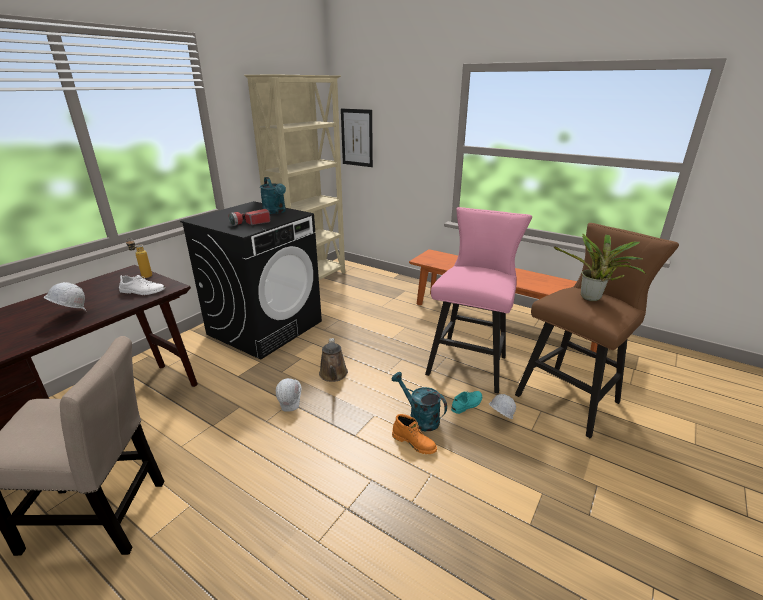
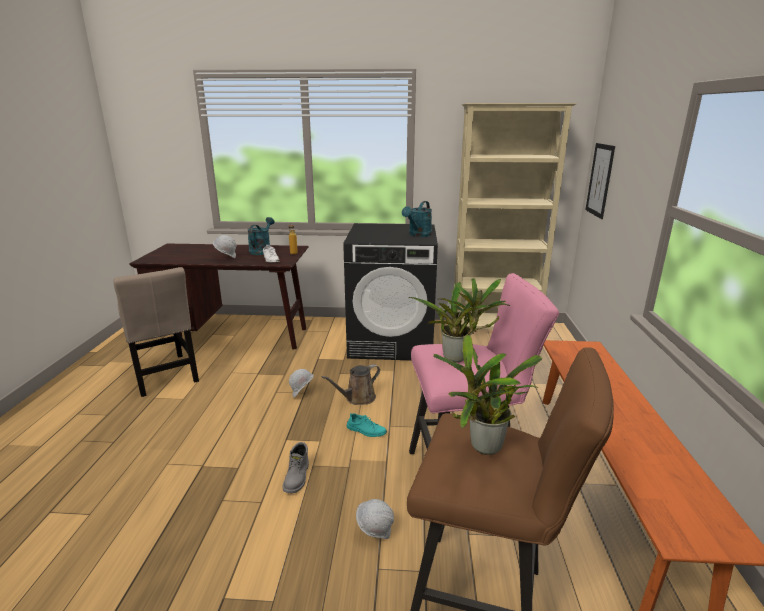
camera: 60 degrees right, 5 degrees down
flashlight [229,209,271,226] -> none
turquoise watering can [391,372,447,431] -> turquoise watering can moved to [247,217,274,255]
orange boot [392,414,437,454] -> grey boot [283,442,309,494]
turquoise shoe [451,391,482,414] -> turquoise shoe moved to [347,414,387,437]
none -> potted plant [409,278,510,363]

